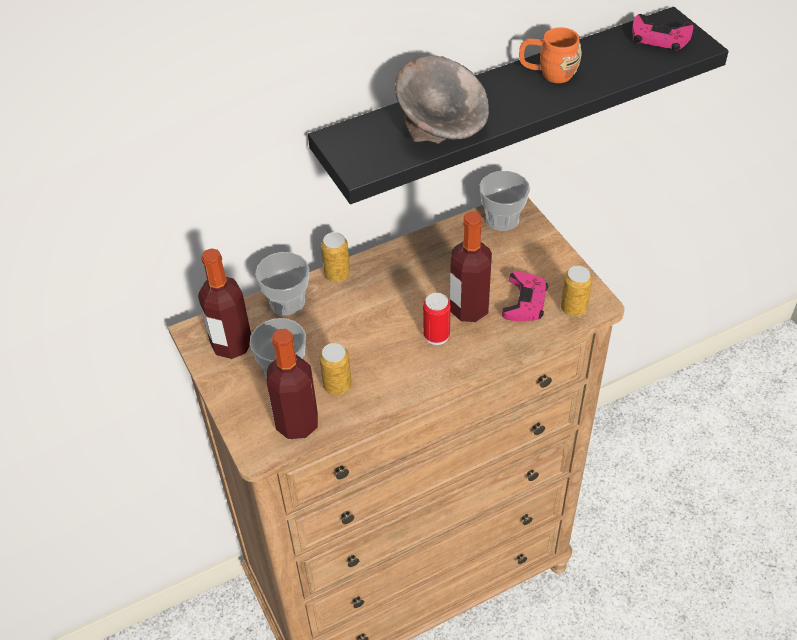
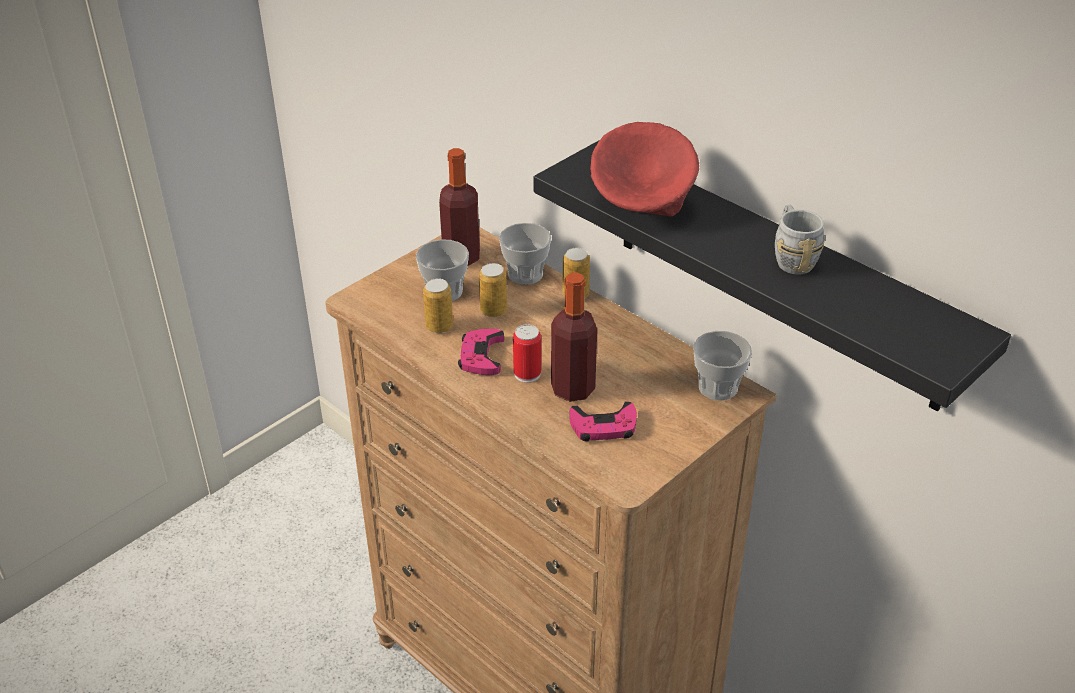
camera: 70 degrees right, 10 degrees down
bottle [267,329,318,439] -> none
grey bowl [395,56,489,144] -> red bowl [590,122,699,217]
orange mug [519,27,582,83] -> grey mug [775,205,825,275]
can [561,266,592,317] -> can moved to [479,263,507,317]
pink game controller [632,14,694,51] -> pink game controller moved to [458,329,504,375]

